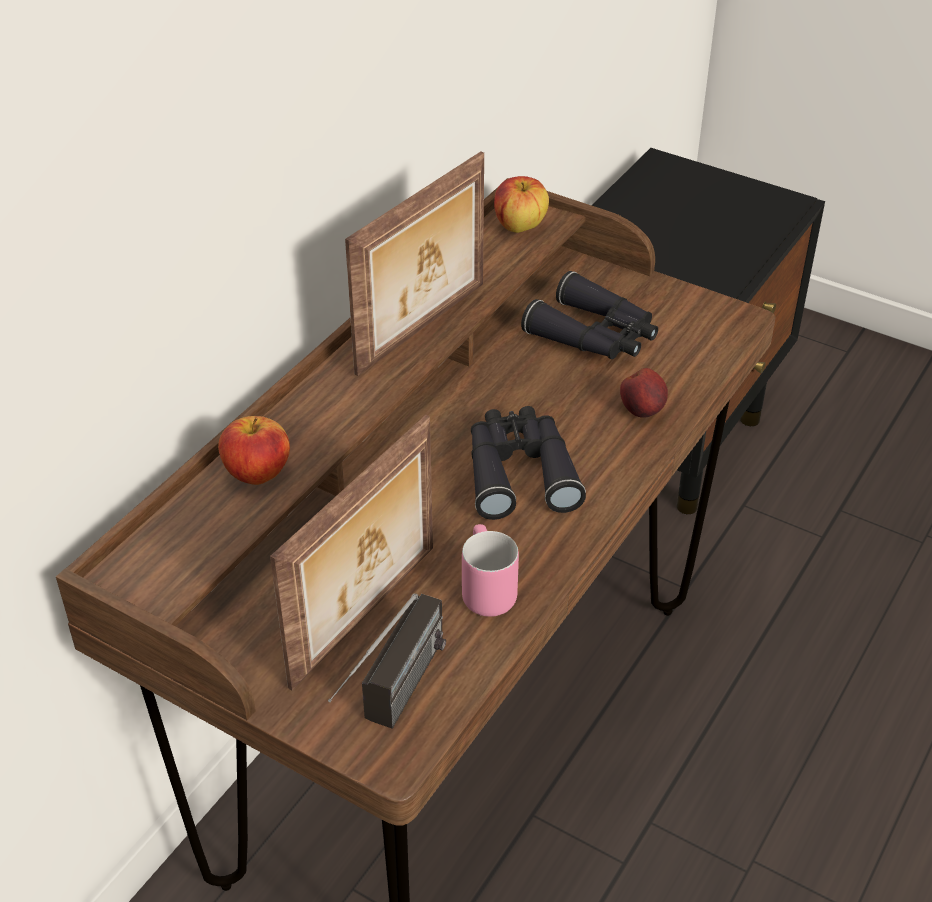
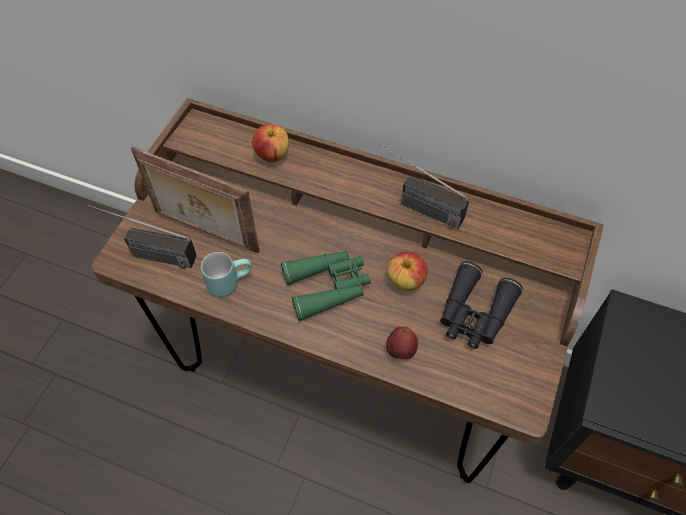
camera: 80 degrees right, 15 degrees up
picture frame [345,151,484,376] -> radio [379,144,469,229]
pink mug [462,524,519,617] -> turquoise mug [201,252,252,297]
black binoculars [471,406,586,520] -> green binoculars [281,251,371,321]
apple [494,176,549,233] -> apple moved to [387,252,428,291]

